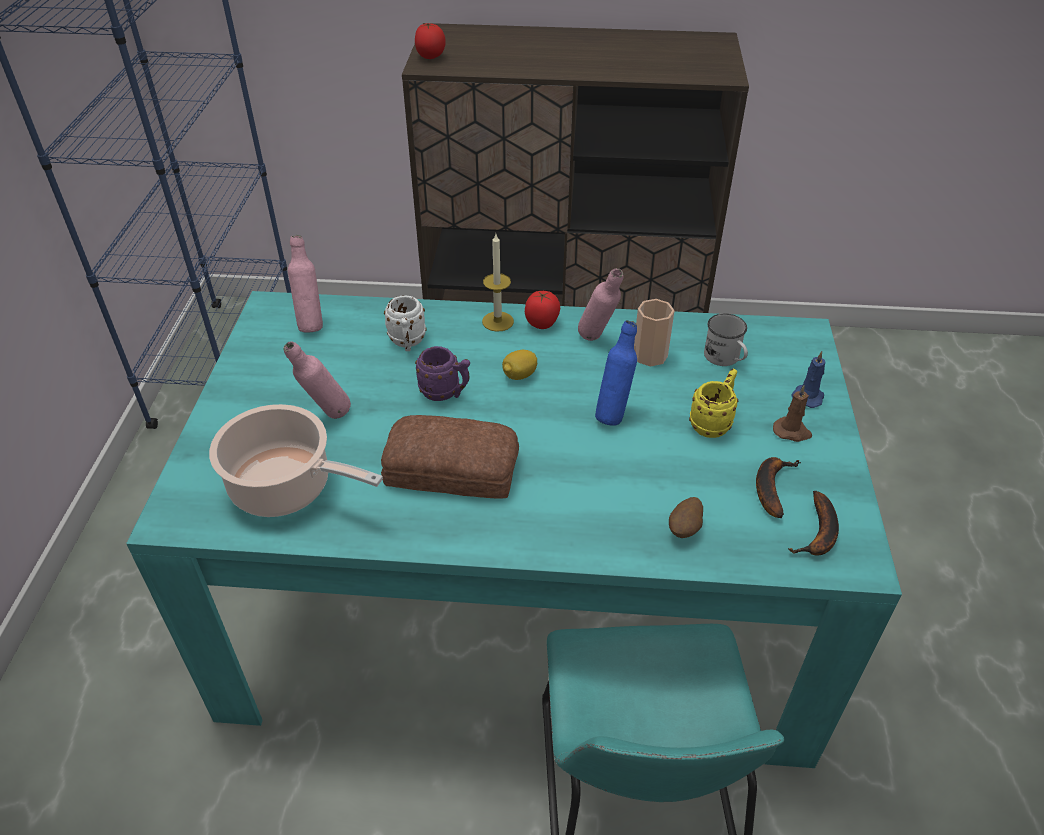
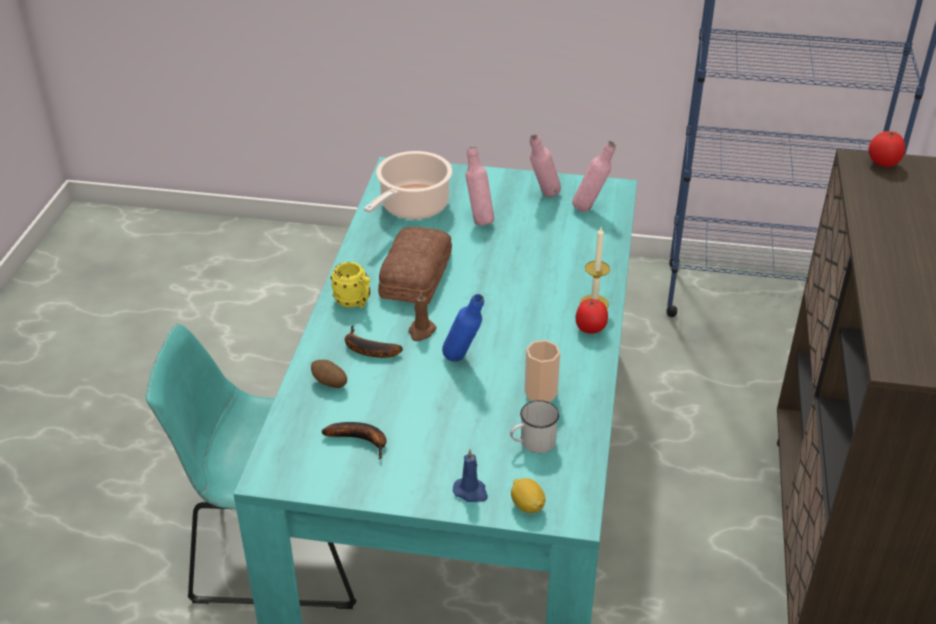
camera: 95 degrees right, 5 degrees down
white mug [384,295,427,351] -> none
purple mug [415,346,470,401] -> none
lemon [502,350,537,380] -> lemon moved to [511,478,546,513]
pink bottle [578,268,624,341] -> pink bottle moved to [530,134,561,197]
yellow mug [689,368,738,438] -> yellow mug moved to [331,262,370,308]
brown candle [773,385,812,442] -> brown candle moved to [408,290,437,341]
banana [788,491,839,556] -> banana moved to [345,325,403,358]

